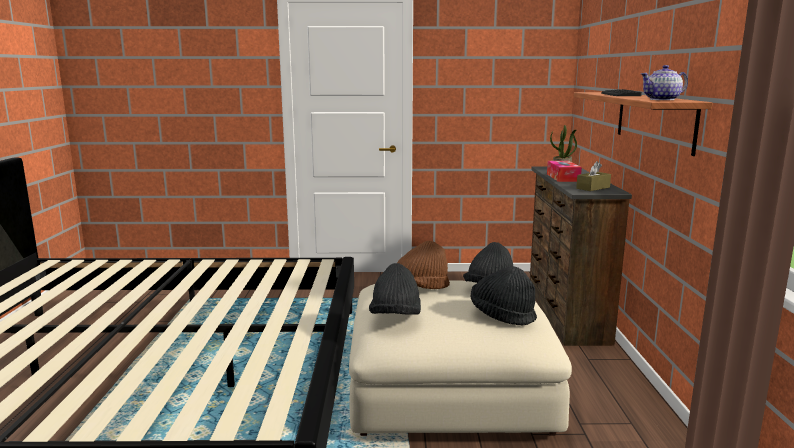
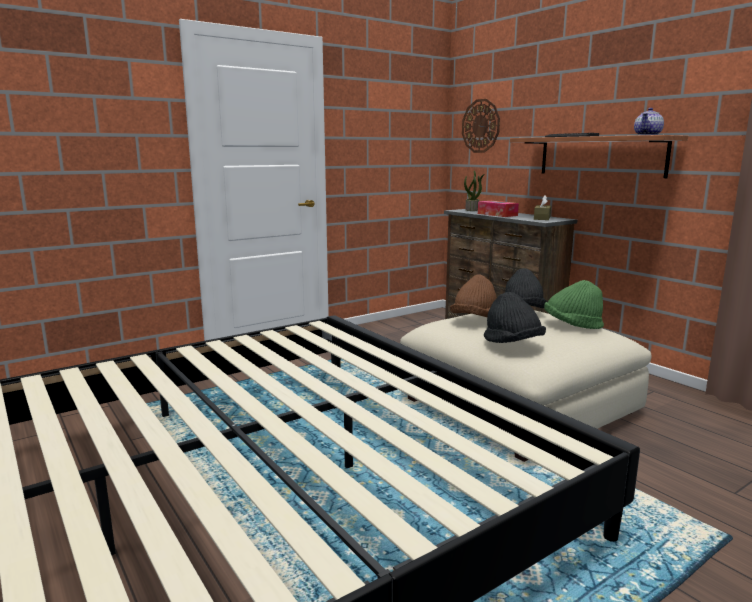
camera: 35 degrees left, 0 degrees up
black hat [470,266,537,326] -> green hat [544,280,604,329]
none -> wall clock [462,99,500,153]

